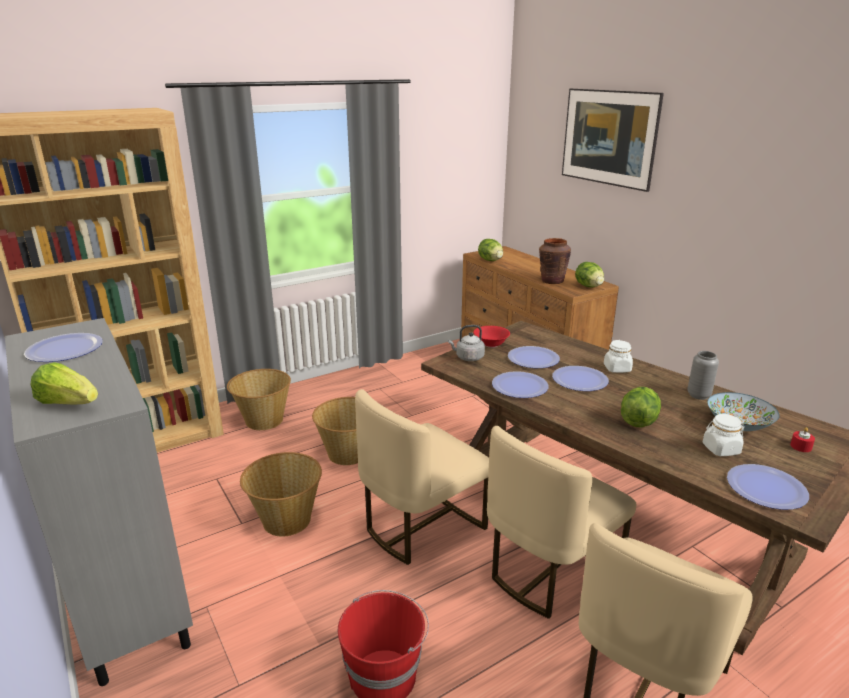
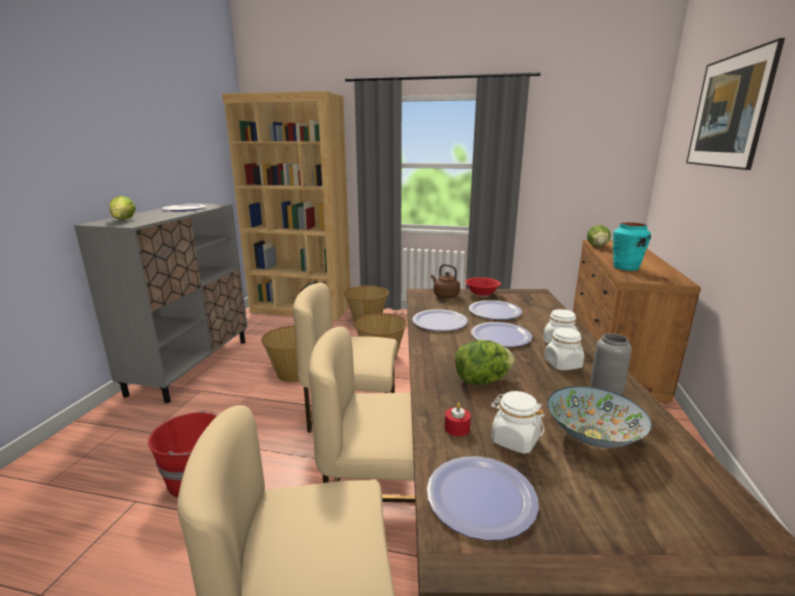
camera: 45 degrees right, 5 degrees down
grey kettle [448,325,485,361] -> brown kettle [431,264,460,298]
brown vase [539,238,571,284] -> turquoise vase [613,222,651,271]
lettuce [575,262,604,287] -> none
red candle [790,427,815,452] -> red candle moved to [445,402,471,436]
none -> white jar [544,327,584,370]

